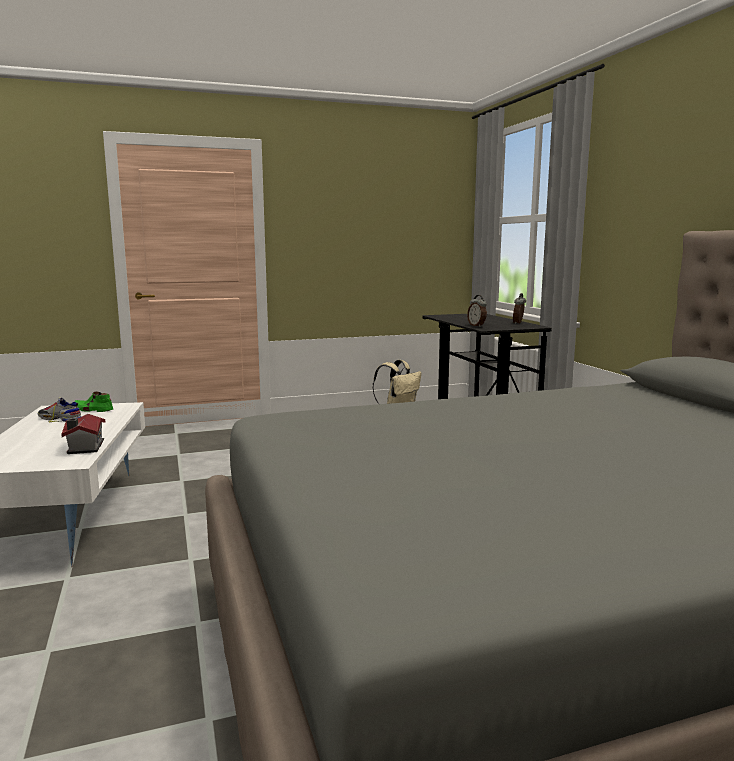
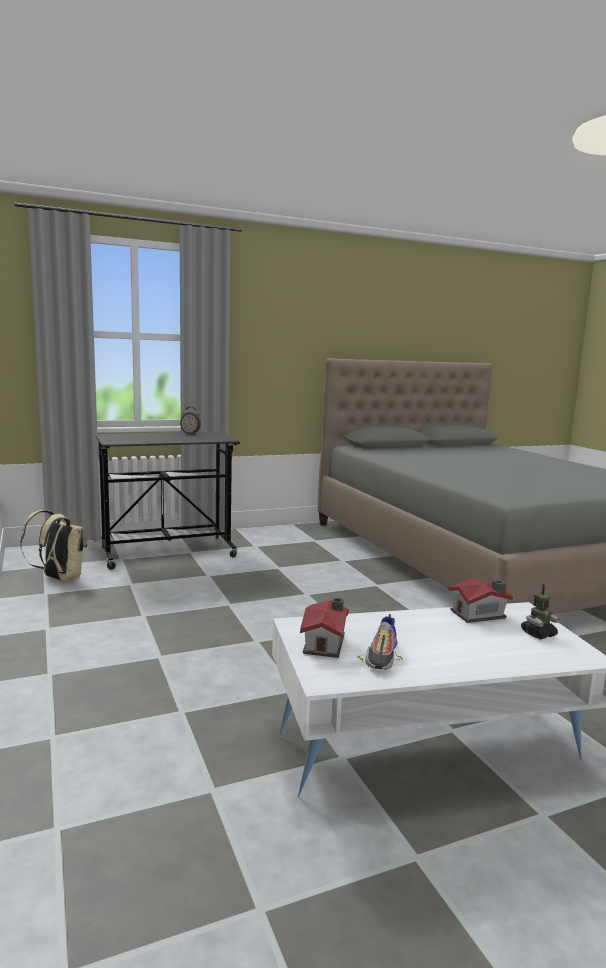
camera: 95 degrees left, 0 degrees up
green shoe [74,391,113,412] -> toy house [300,598,349,658]
alarm clock [467,295,487,327] -> none
none -> toy robot [521,584,560,639]

